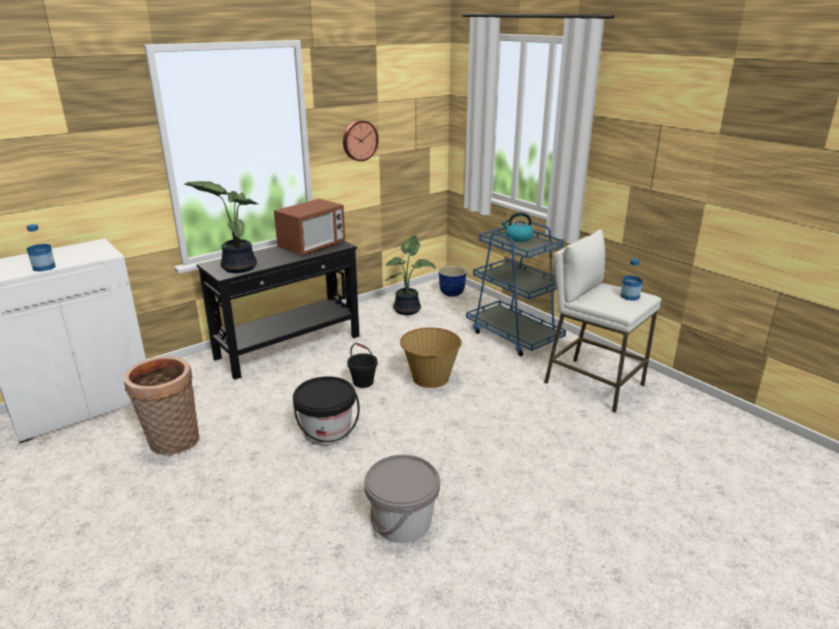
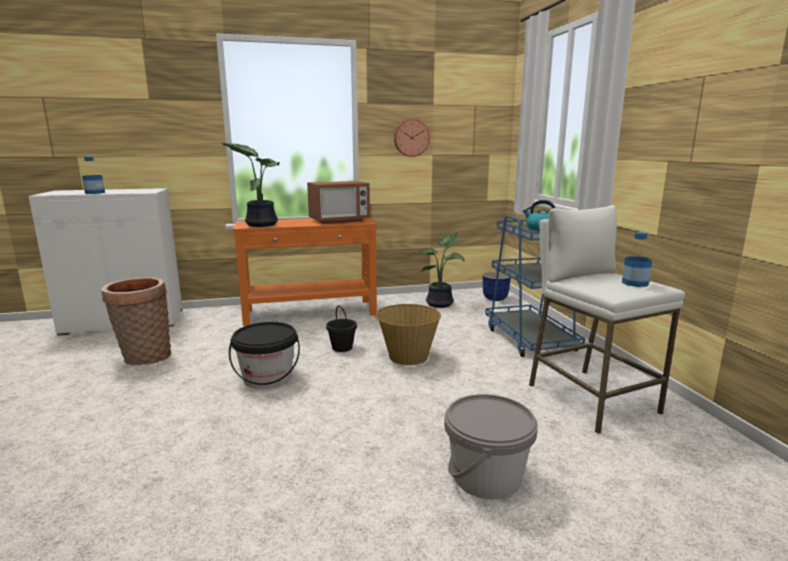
camera: 25 degrees right, 10 degrees down
black console table [197,241,359,380] -> orange console table [233,218,377,326]
grey bucket [364,455,440,543] -> grey bucket moved to [444,394,538,500]

